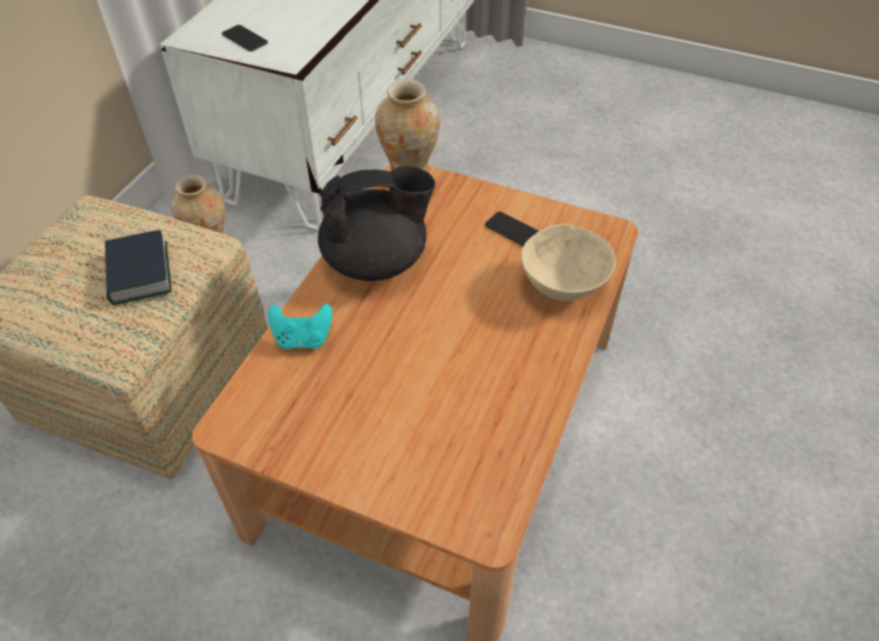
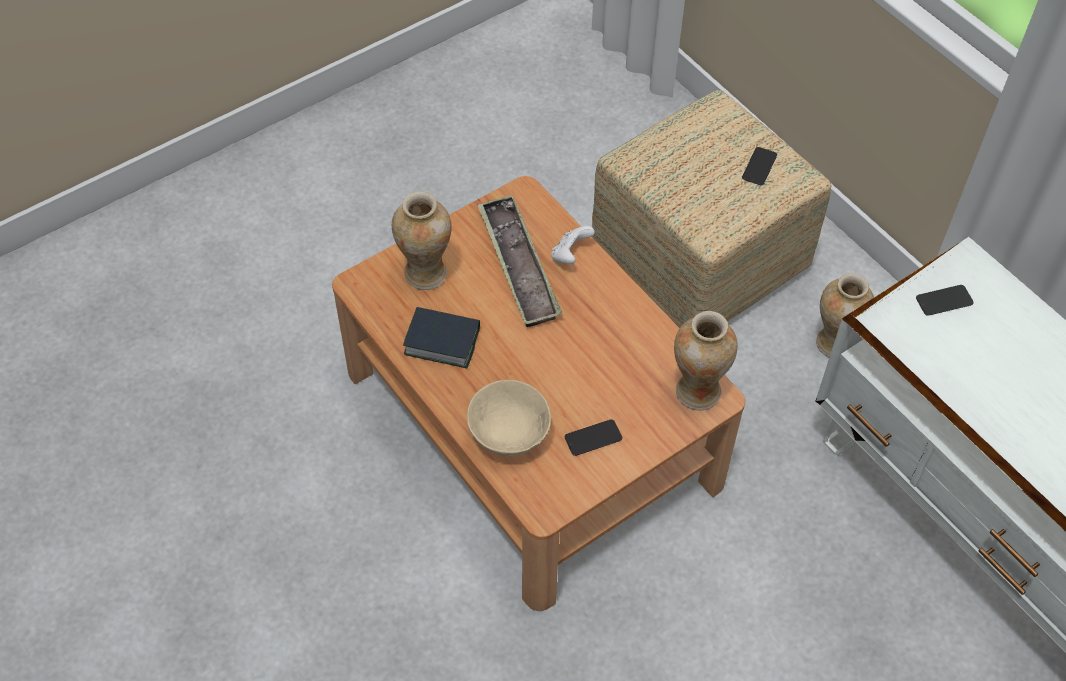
camera: 120 degrees right, 5 degrees up
book [105,230,172,305] -> book moved to [403,307,480,369]
turquoise game controller [268,304,333,349] -> white game controller [551,226,595,264]
black teapot [318,166,435,281] -> none
none -> vase [392,191,451,290]
none -> tray [477,195,562,327]
none -> phone [742,147,777,185]

